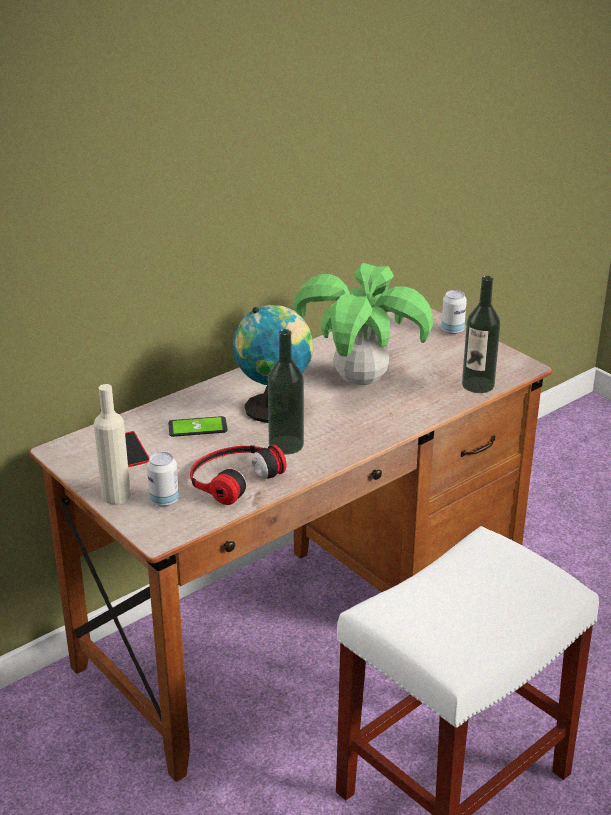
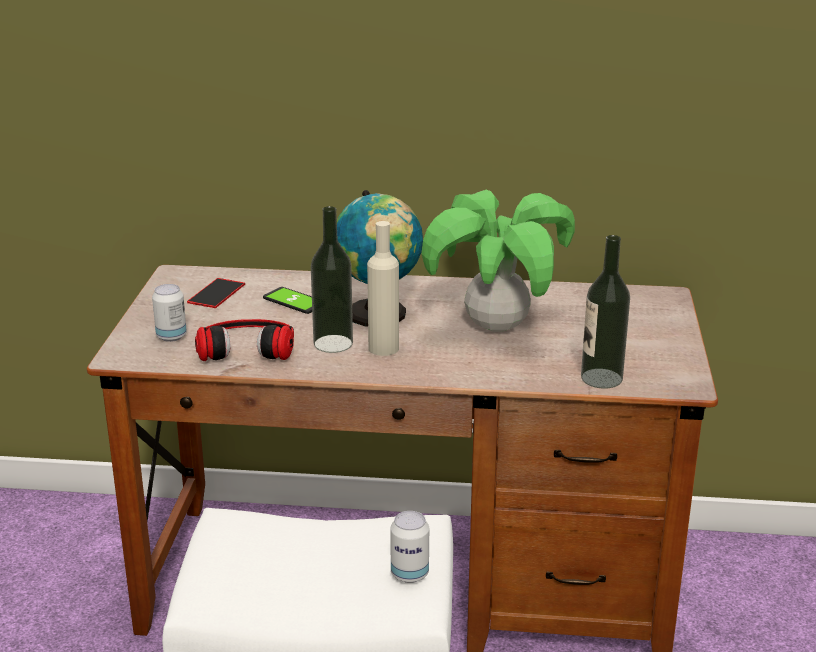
camera: 45 degrees right, 5 degrees down
beige bottle [94,384,131,504] -> beige bottle moved to [367,221,399,356]
can [441,290,467,334] -> can moved to [390,511,429,583]

